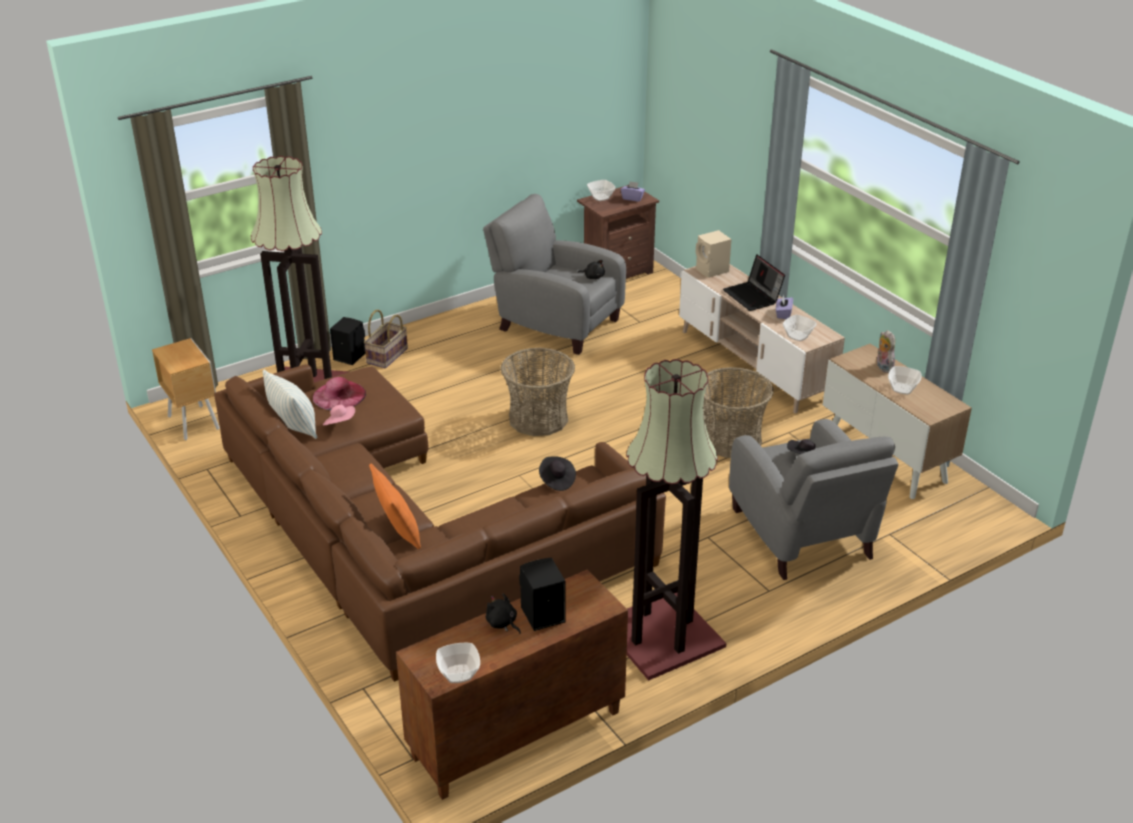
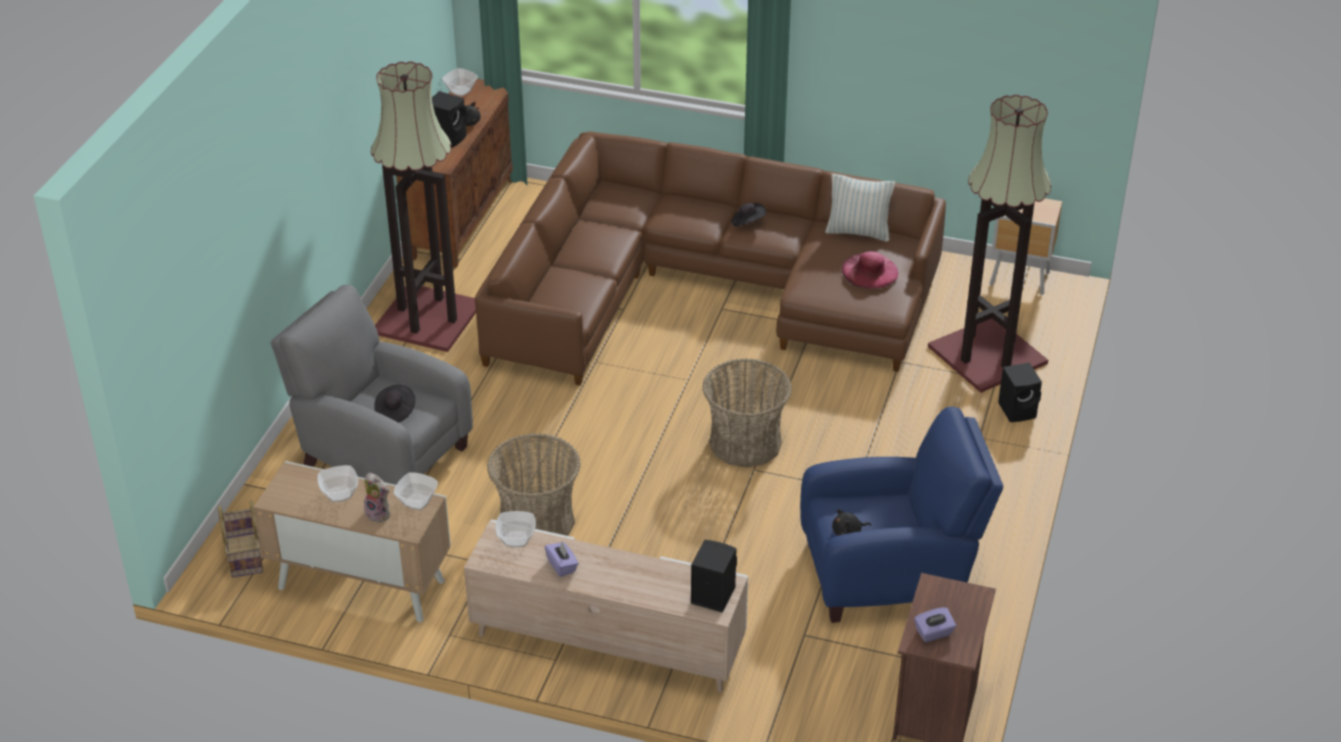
camera: 140 degrees right, 5 degrees up
pink hat [323,405,355,425] -> none
basket [364,310,408,368] -> basket moved to [218,500,263,578]
orange pillow [369,464,421,549] -> none
grey armchair [483,194,626,355] -> blue armchair [800,406,1003,623]
black hat [539,456,576,491] -> black hat moved to [732,203,766,226]
bowl [587,180,615,201] -> bowl moved to [394,473,438,510]
beige speaker [696,230,732,278] -> black speaker [691,540,737,613]
laptop [723,254,785,311] -> none

